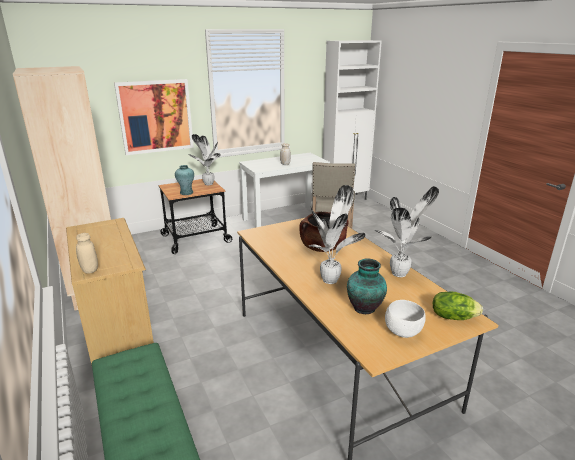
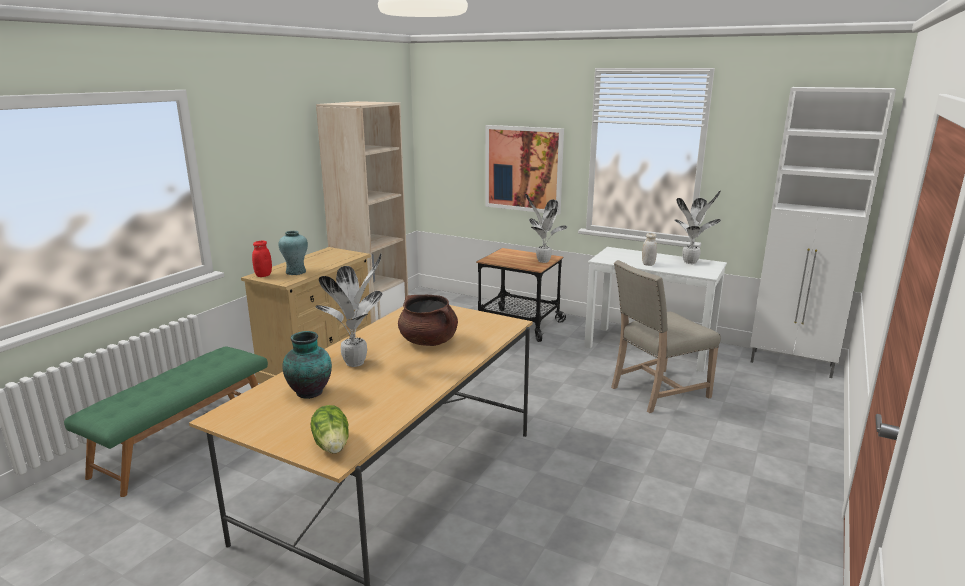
camera: 55 degrees right, 5 degrees down
beige jar [76,233,98,274] -> red jar [252,241,272,277]
turquoise vase [175,165,194,195] -> turquoise vase moved to [278,231,308,275]
potted plant [374,186,439,277] -> potted plant moved to [675,191,721,264]
white bowl [385,300,426,338] -> none

